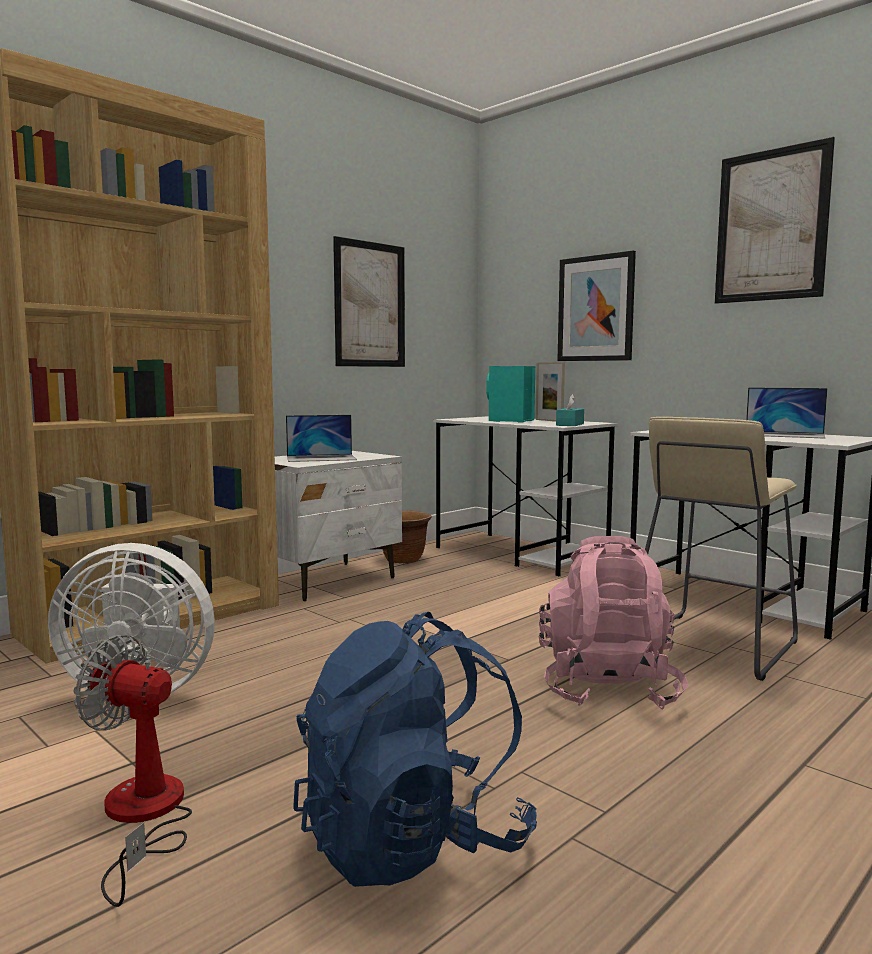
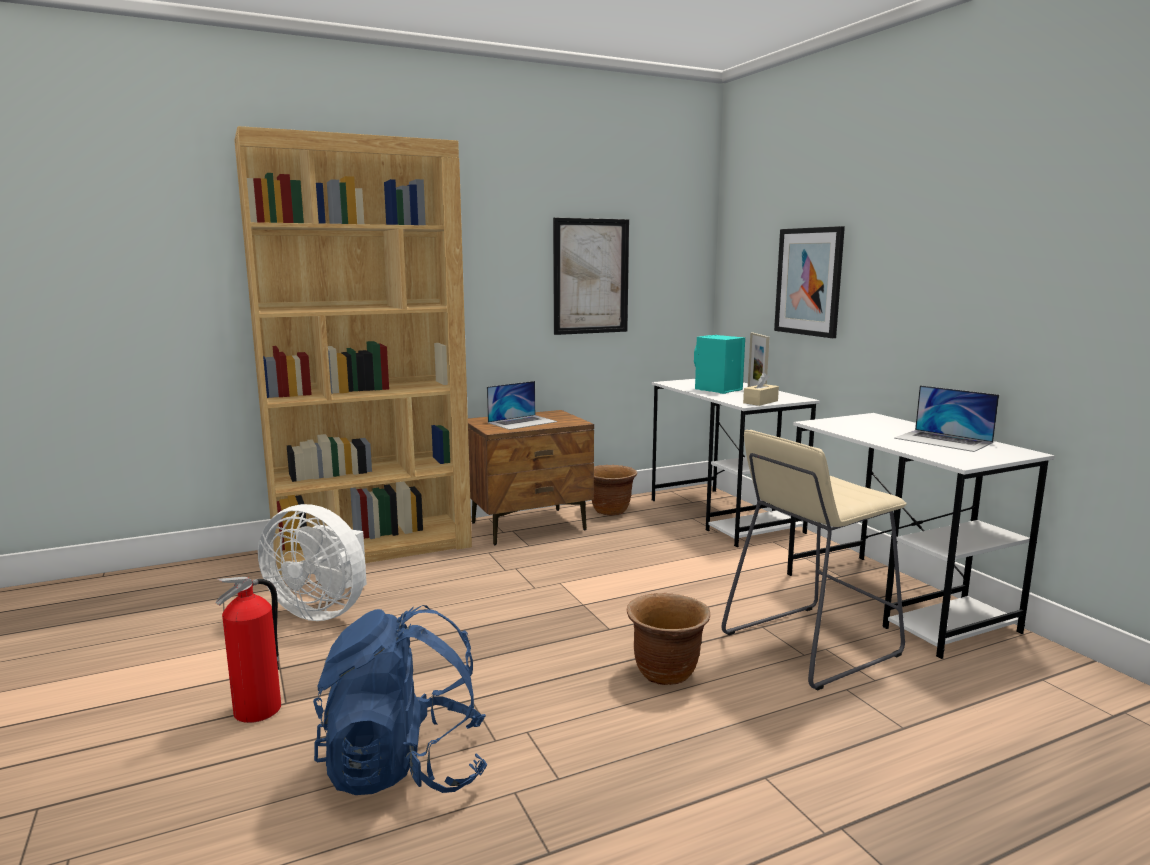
camera: 20 degrees right, 5 degrees up
fan [73,635,192,907] -> fire extinguisher [216,577,281,723]
white nightstand [275,451,402,601] -> brown nightstand [468,410,594,545]
laptop [286,415,357,462] -> laptop turned 45 degrees counterclockwise [487,381,557,430]
pink backpack [538,536,688,710] -> brown planter [627,593,710,685]
turquoise tissue box [556,394,584,426] -> beige tissue box [743,372,779,406]
picture [715,137,835,304] -> none

